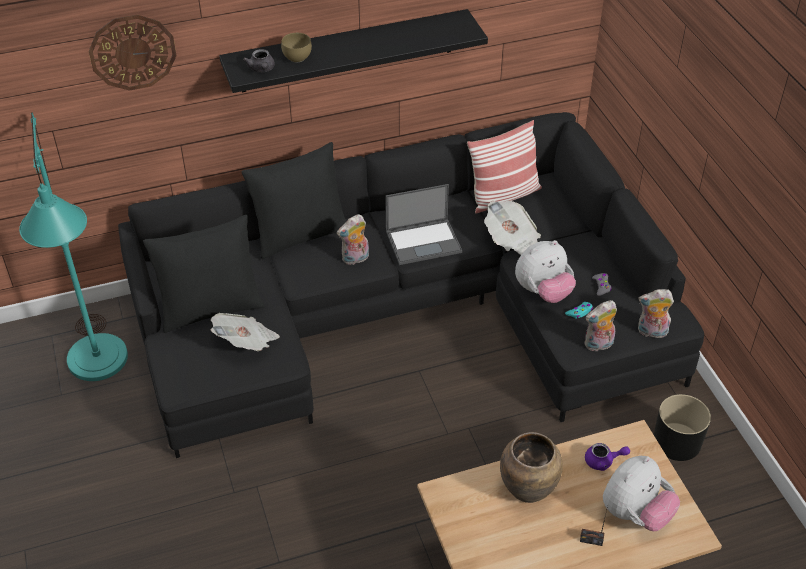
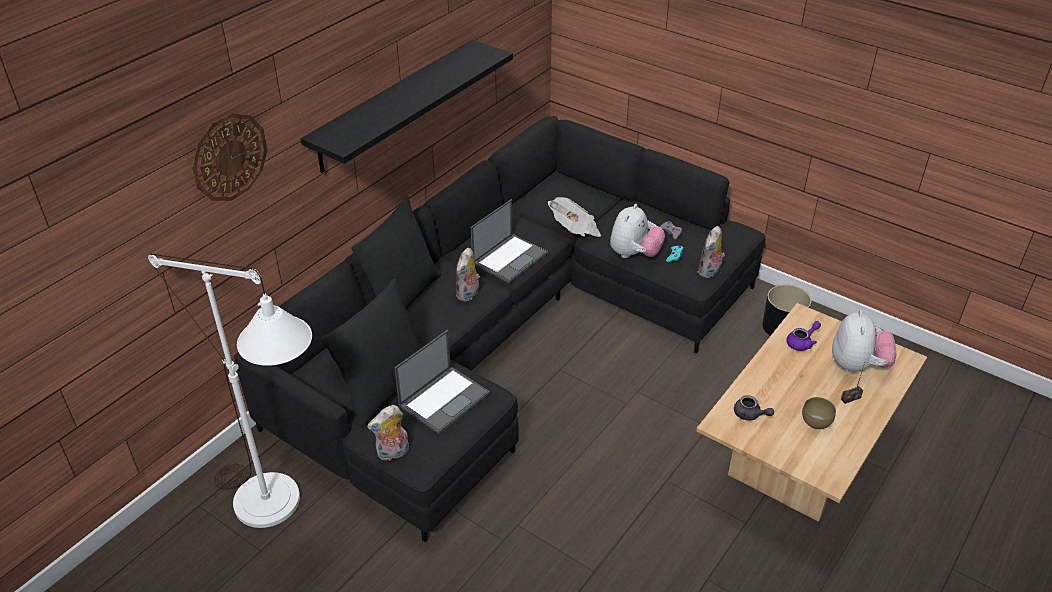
camera: 35 degrees left, 5 degrees down
turquoise floor lamp [19,112,128,381] -> white floor lamp [148,254,312,528]
newspaper [210,313,280,351] -> laptop [394,330,490,434]
grey teapot [243,49,275,72] -> grey teapot moved to [734,395,774,420]
brown bowl [281,33,312,62] -> brown bowl moved to [802,397,836,429]
pillow [467,120,542,213] -> none
brown vase [500,432,563,503] -> none
plush toy [638,289,674,338] -> plush toy moved to [367,405,409,461]

